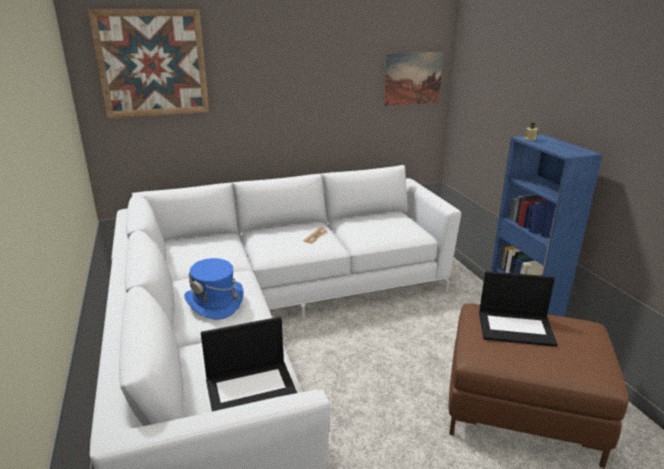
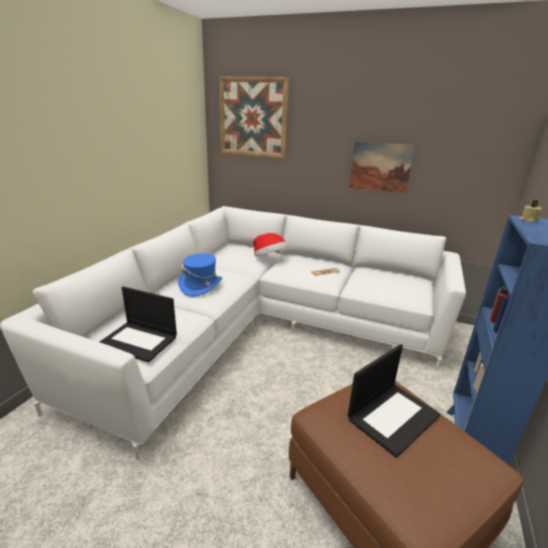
camera: 40 degrees right, 0 degrees up
picture [384,52,444,106] -> picture moved to [349,141,415,194]
laptop [479,271,558,347] -> laptop turned 90 degrees counterclockwise [348,344,440,458]
none -> hat [254,233,288,257]

